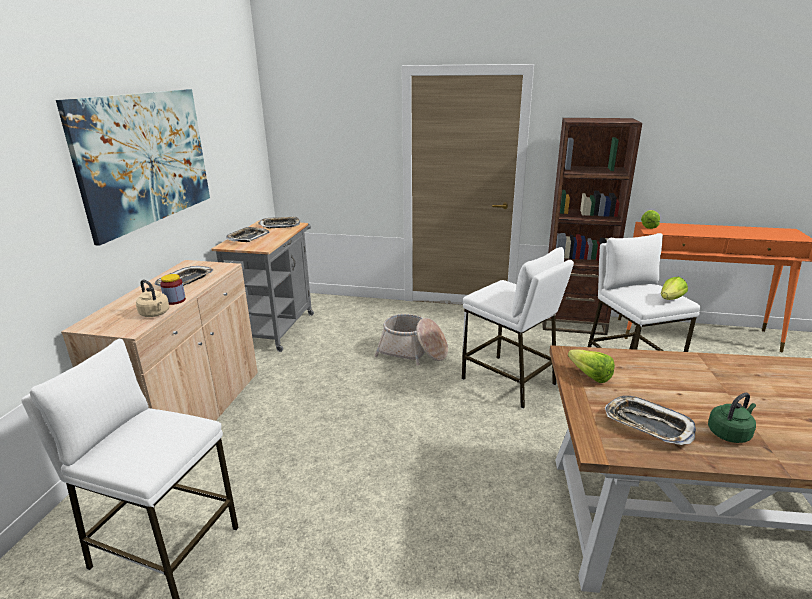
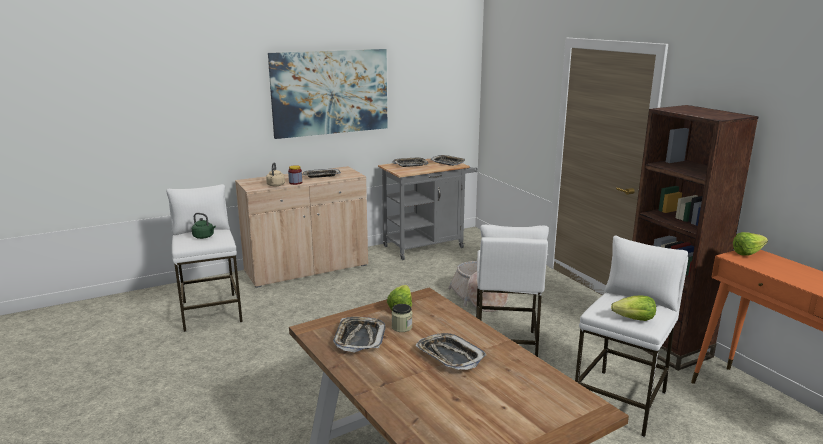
camera: 50 degrees right, 5 degrees down
green kettle [708,392,756,443] -> green kettle moved to [192,213,216,239]
none -> jar [392,304,412,332]
none -> tray [415,333,486,370]

